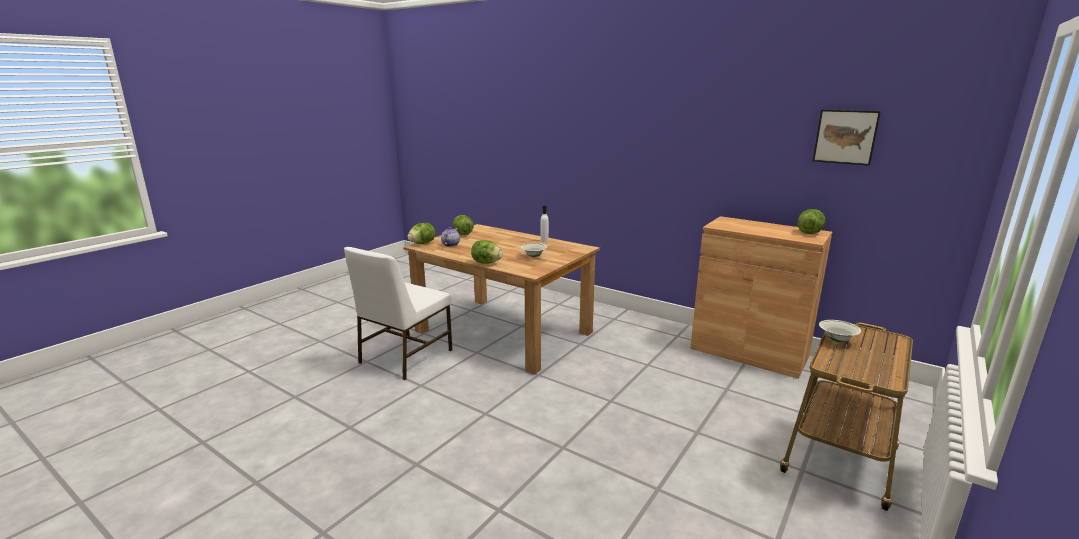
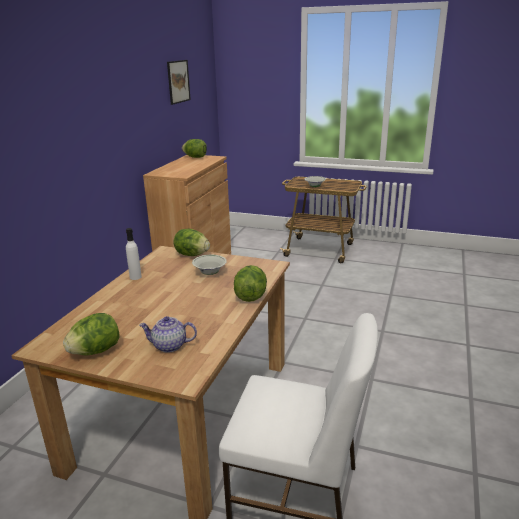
camera: 105 degrees left, 5 degrees up
lettuce [408,223,436,244] -> lettuce moved to [174,229,210,256]

